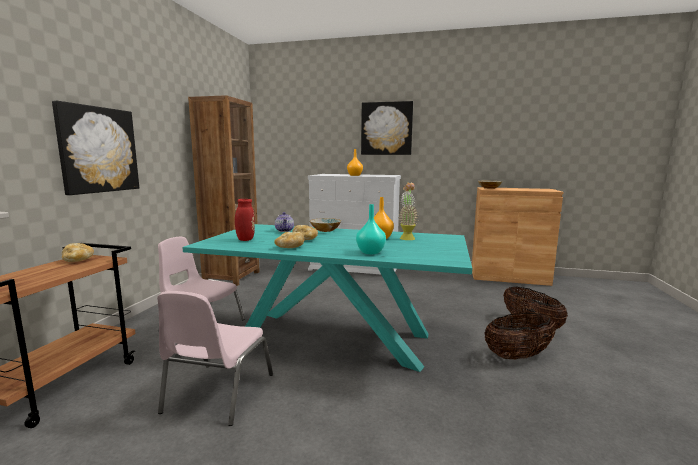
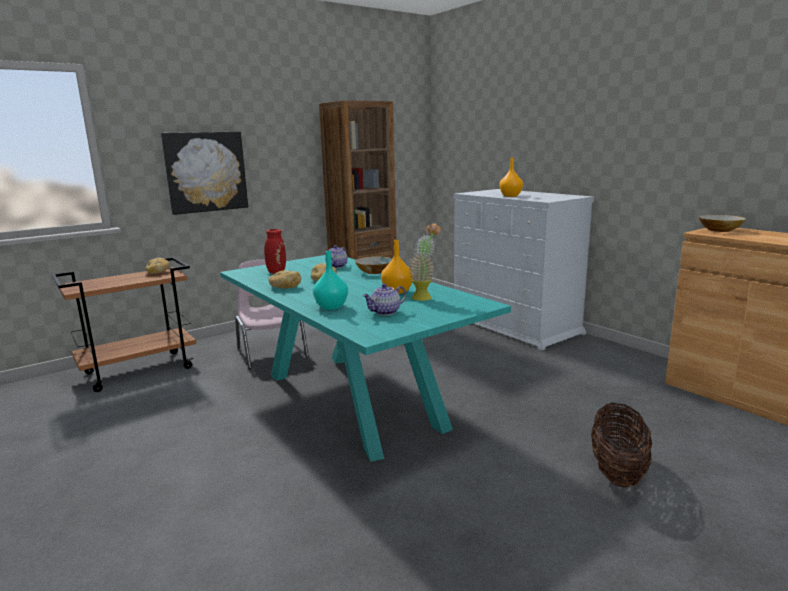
camera: 40 degrees right, 5 degrees up
pink chair [157,291,273,426] -> none
picture [361,101,413,155] -> none
basket [484,312,556,360] -> none
none -> teapot [363,284,406,316]

